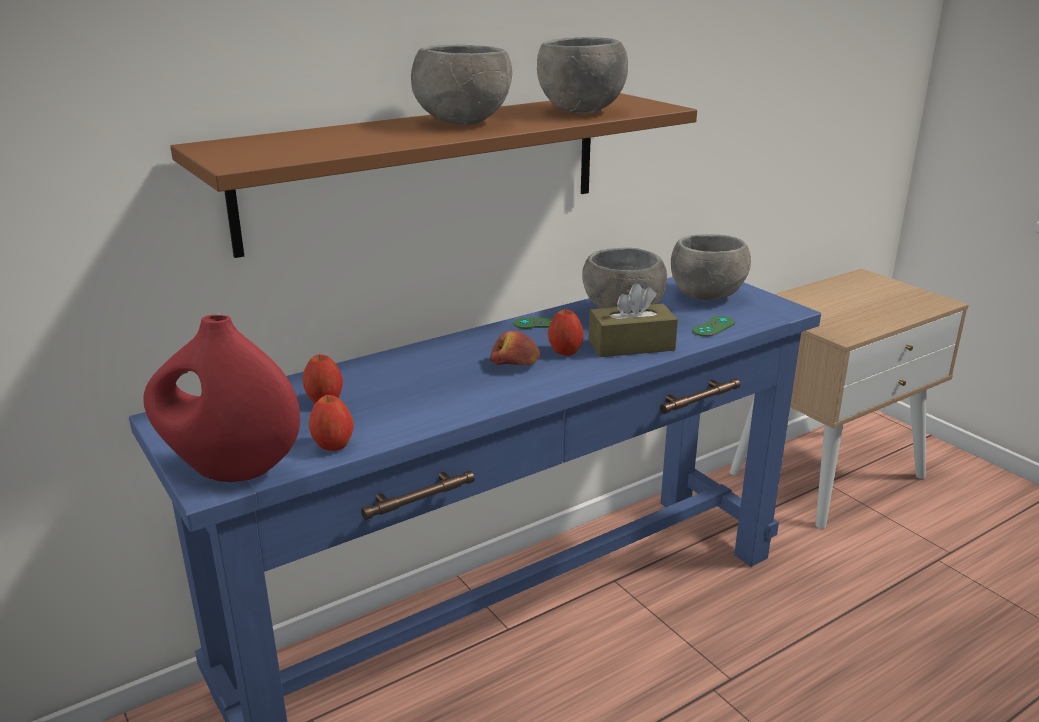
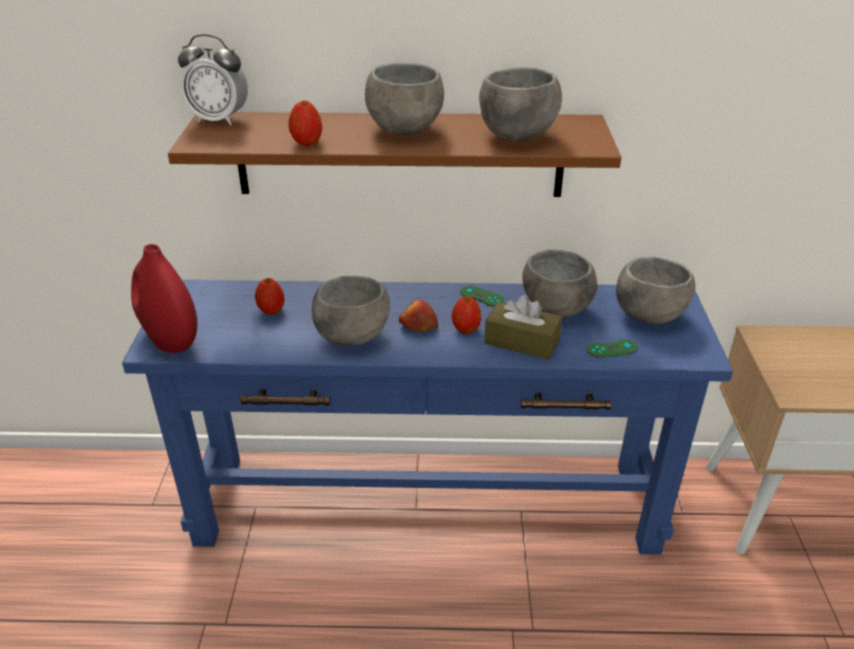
camera: 35 degrees right, 10 degrees up
apple [309,395,353,451] -> apple moved to [289,100,322,145]
none -> alarm clock [178,34,248,126]
none -> grey bowl [312,276,390,345]

